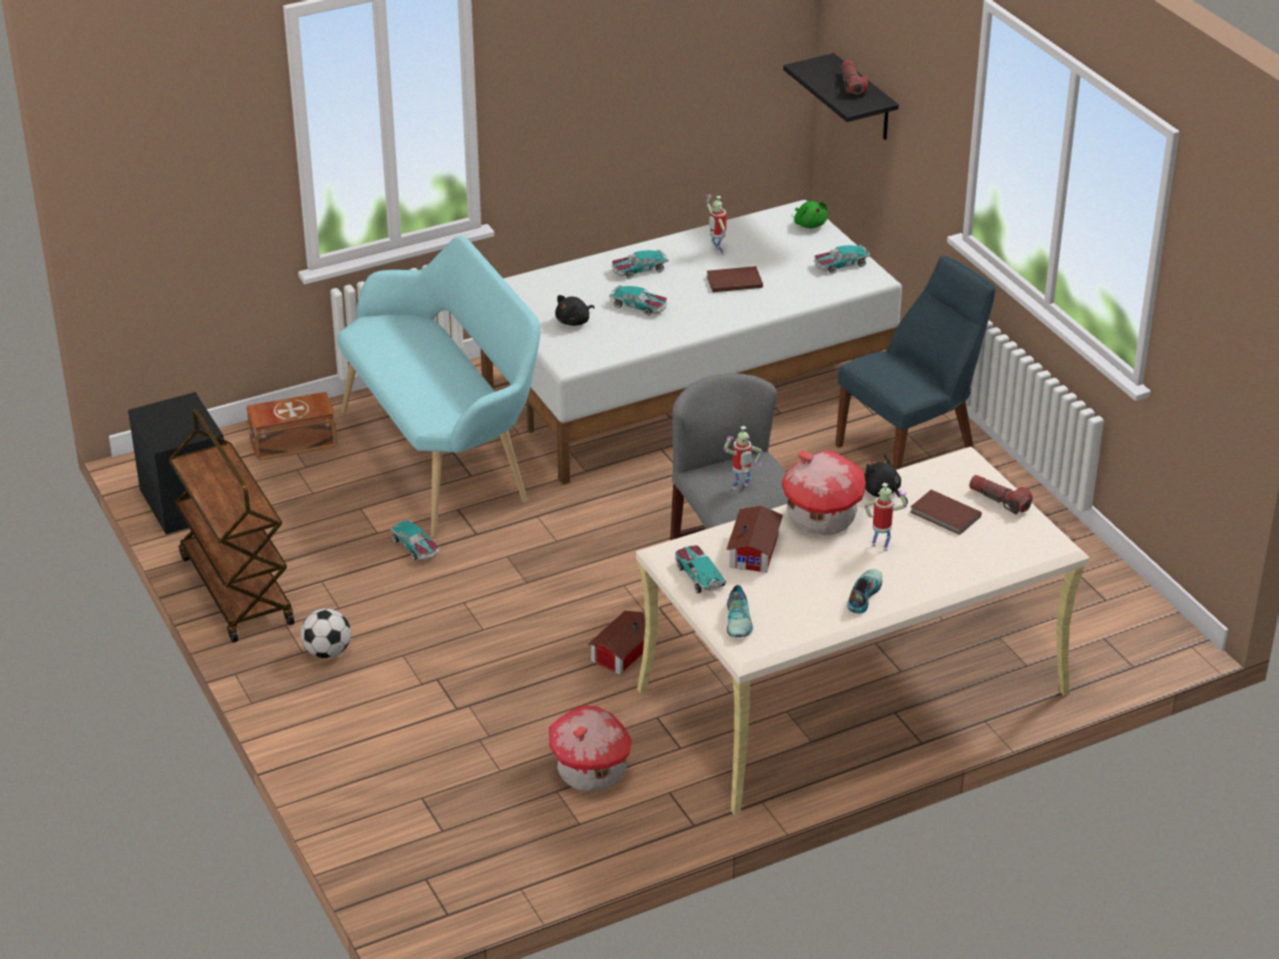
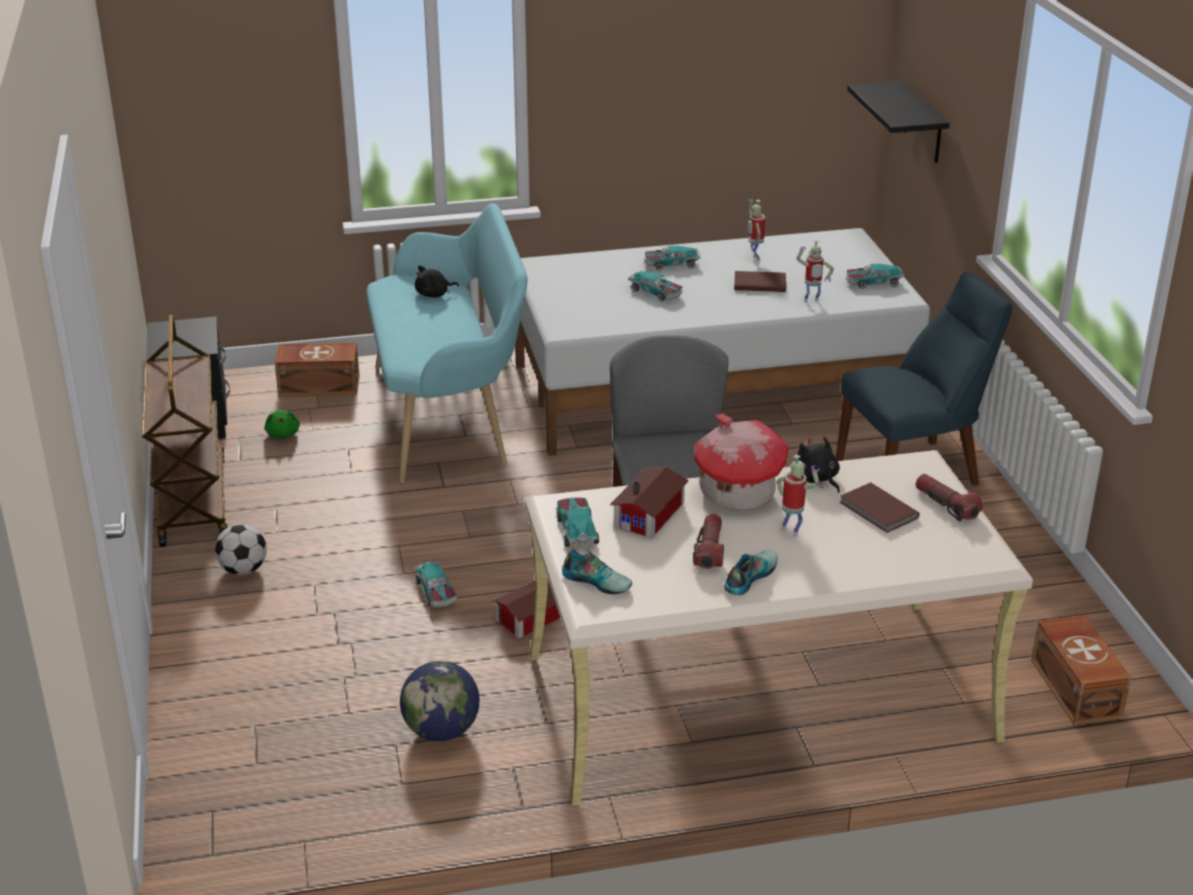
camera: 15 degrees right, 5 degrees down
toy car [390,519,439,560] -> toy car moved to [415,561,457,607]
toy house [549,705,632,791] -> globe [400,661,480,741]
black plush toy [555,295,594,326] -> black plush toy moved to [415,266,459,297]
toy robot [724,426,763,489] -> toy robot moved to [797,240,834,302]
shoe [727,585,753,637] -> shoe turned 75 degrees counterclockwise [562,549,632,594]
green plush toy [794,201,828,228] -> green plush toy moved to [265,410,300,439]
flashlight [841,60,868,95] -> flashlight moved to [693,514,724,569]
none -> brown storage box [1031,615,1131,725]

